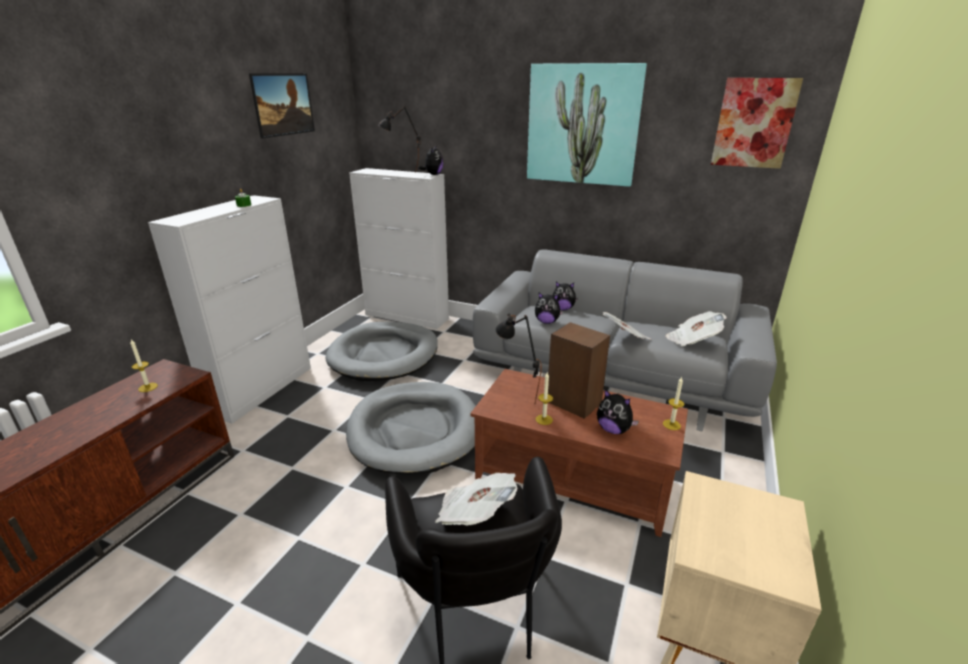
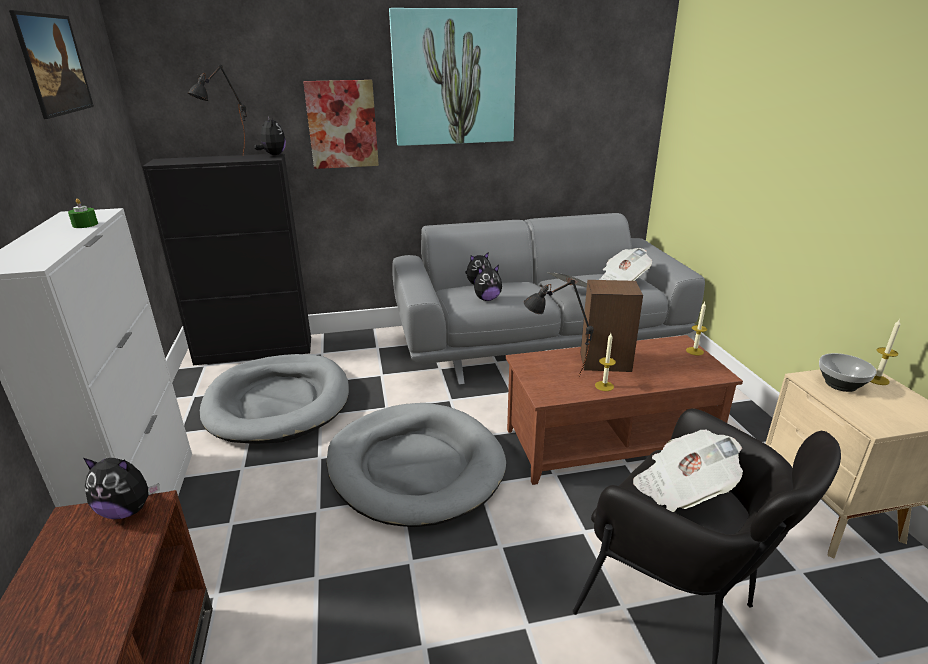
camera: 35 degrees left, 0 degrees up
candle [130,339,158,392] -> candle moved to [870,319,901,385]
white cabinet [349,168,449,329] -> black cabinet [142,153,311,365]
plush toy [597,389,639,434] -> plush toy moved to [83,458,160,519]
picture [711,78,803,169] -> picture moved to [303,80,379,169]
none -> bowl [819,353,877,392]

